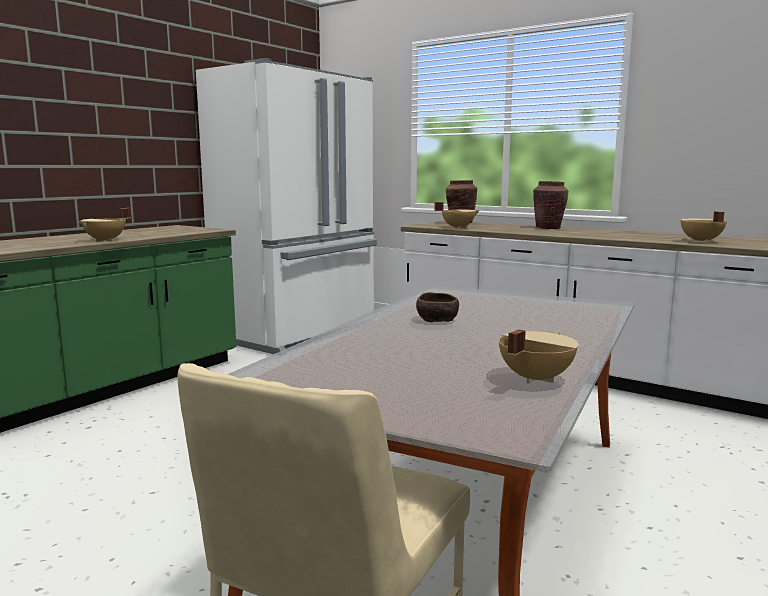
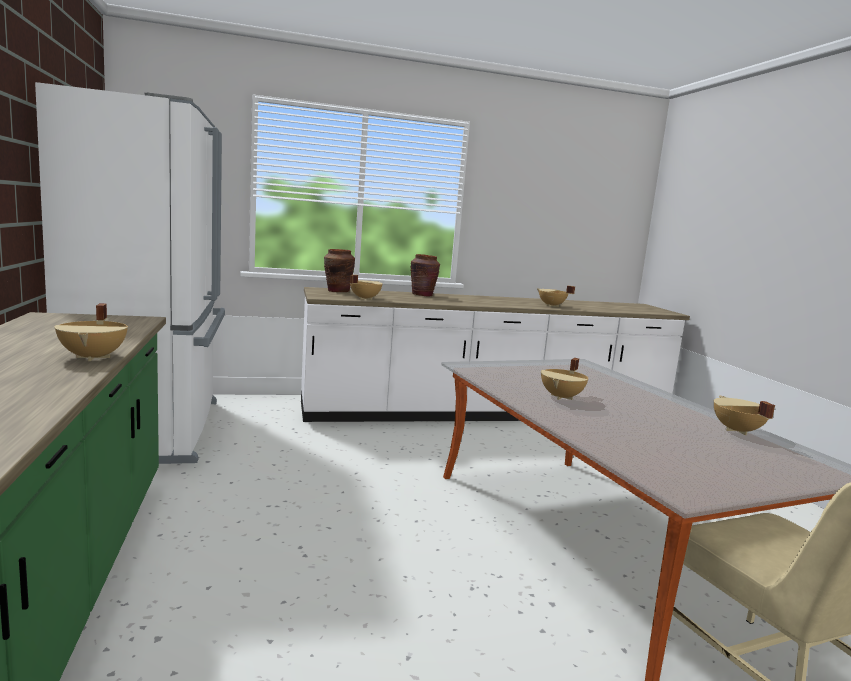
camera: 50 degrees left, 0 degrees up
brown bowl [416,292,459,322] -> beige cooking pot [541,358,588,400]

